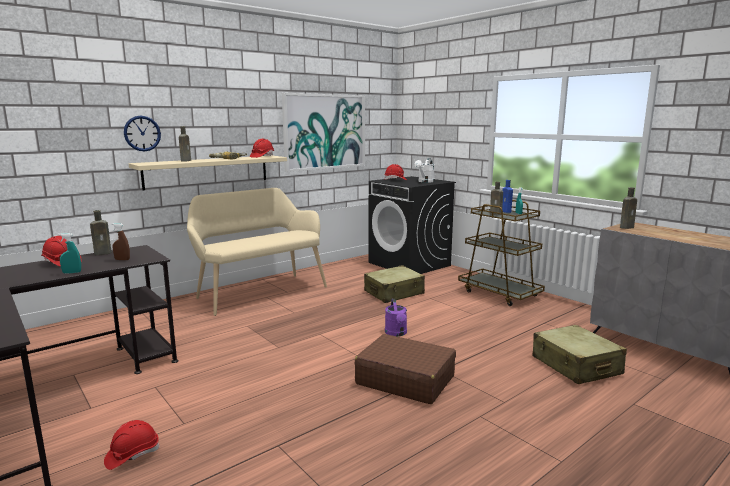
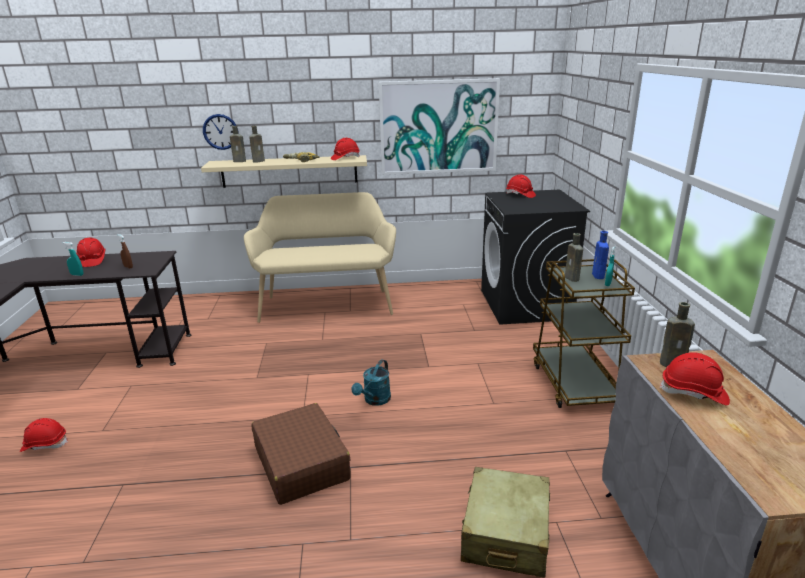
camera: 35 degrees right, 10 degrees up
brown bottle [90,210,112,255] -> brown bottle moved to [230,126,246,162]
beige suitcase [364,265,425,303] -> none
purple watering can [385,299,407,337] -> turquoise watering can [352,359,391,406]
white watering can [415,158,435,183] -> none
none -> red hard hat [659,352,730,406]

